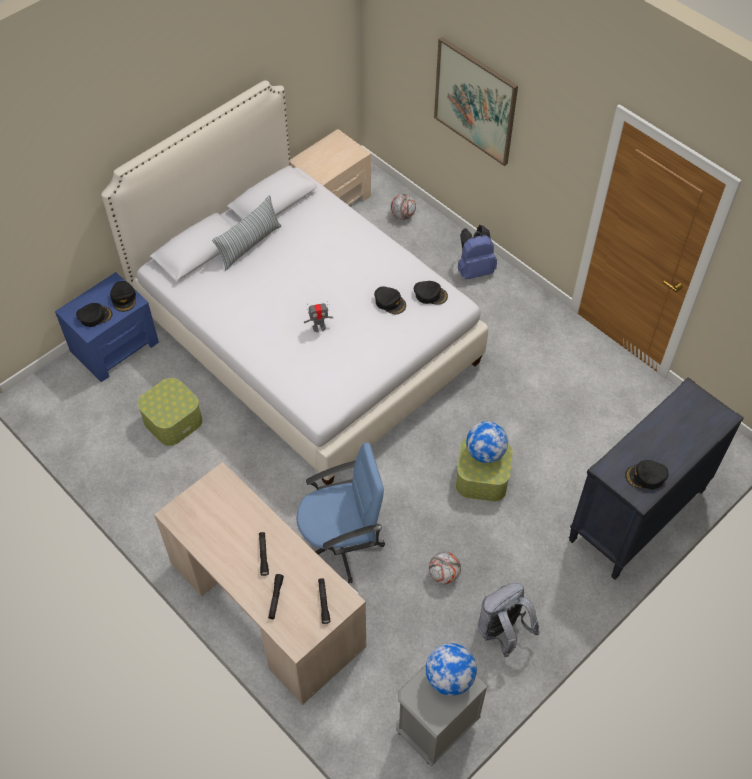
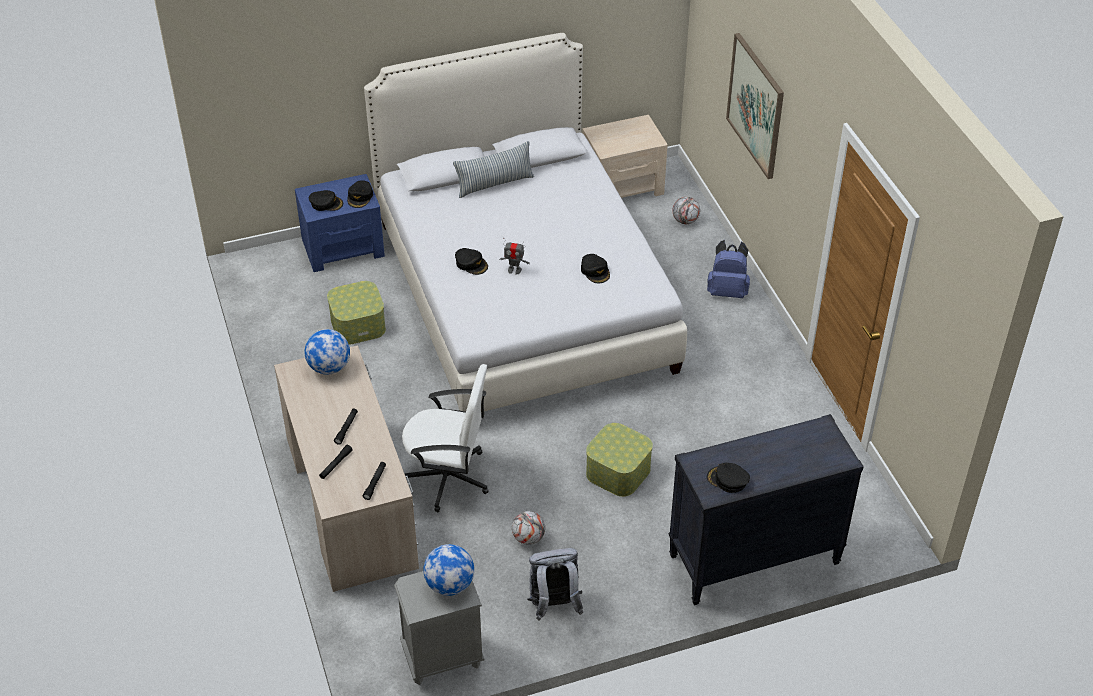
camera: 25 degrees right, 10 degrees down
blue office chair [296,442,385,583] -> white office chair [402,364,489,512]
black cap [414,281,448,305] -> black cap moved to [455,248,488,275]
globe [466,421,508,463] -> globe moved to [304,329,350,375]

